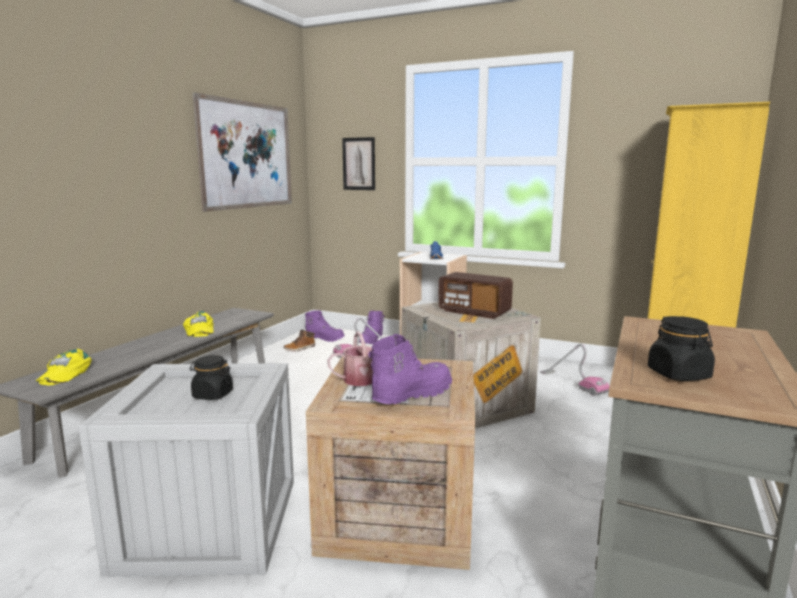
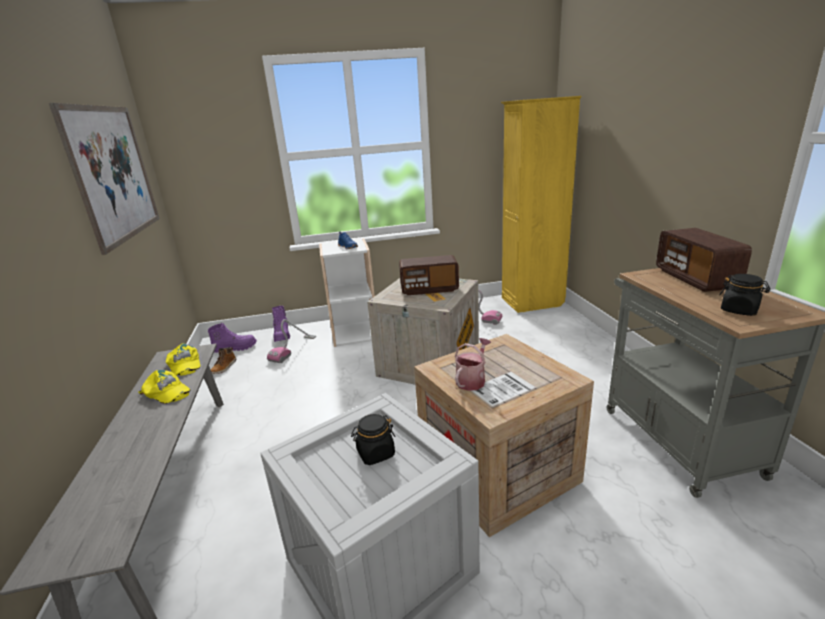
camera: 35 degrees left, 10 degrees up
yellow cap [36,349,92,385] -> yellow cap moved to [166,343,201,376]
picture [342,137,375,190] -> none
purple boot [368,334,452,404] -> none
none -> radio [656,228,752,292]

